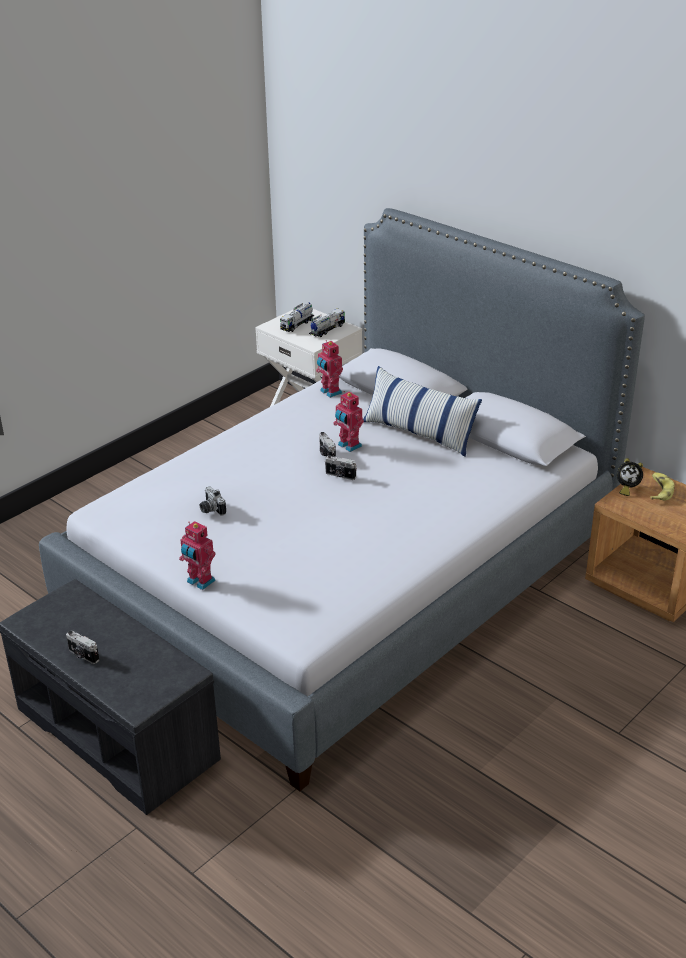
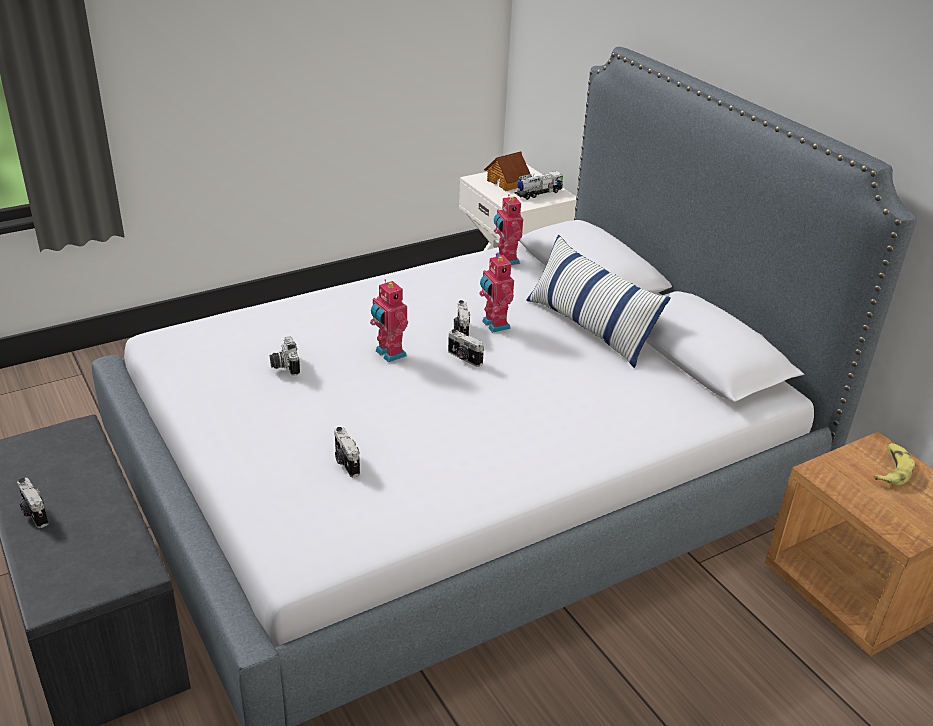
camera: 15 degrees right, 0 degrees up
toy robot [179,521,216,590] -> toy robot moved to [370,280,408,362]
toy truck [280,303,314,332] -> toy house [484,151,532,191]
alarm clock [617,458,643,496] -> none
none -> camera [334,427,360,477]

